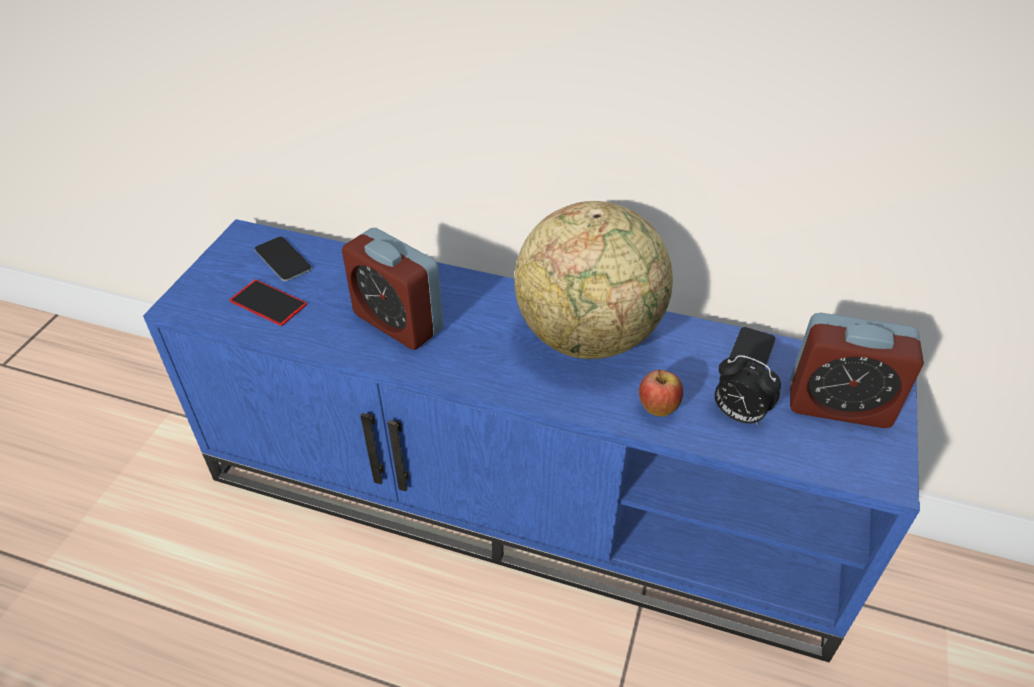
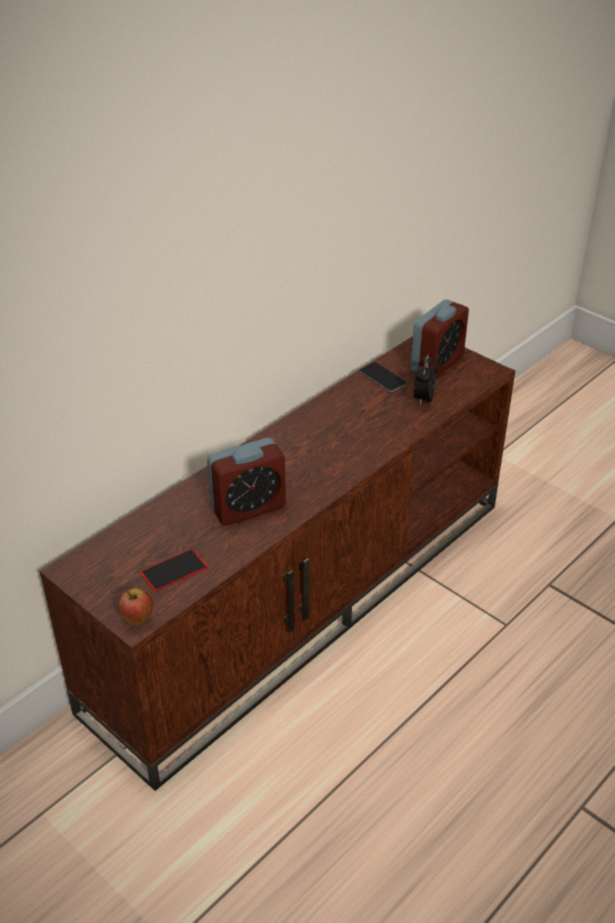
camera: 65 degrees left, 5 degrees down
blue tv stand [143,219,920,662] -> brown tv stand [39,336,515,791]
phone [255,237,312,281] -> none
globe [514,201,673,359] -> none
apple [639,369,683,416] -> apple moved to [118,588,153,625]
alarm clock [715,355,781,426] -> alarm clock turned 135 degrees clockwise [414,354,437,405]

